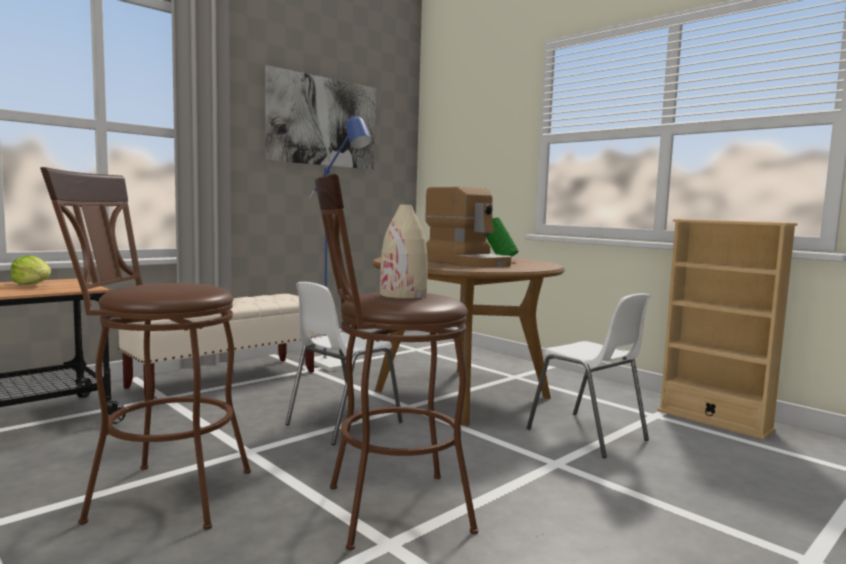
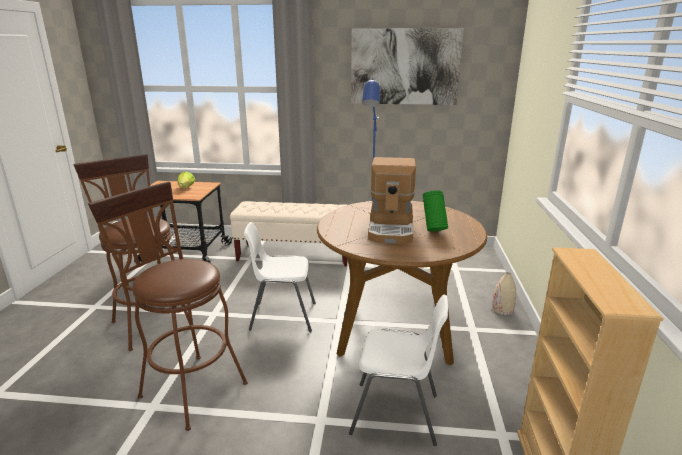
camera: 50 degrees right, 15 degrees up
beige vase [380,205,428,299] -> beige vase moved to [492,272,516,315]
white chair [527,293,651,458] -> white chair turned 90 degrees counterclockwise [349,294,448,446]

